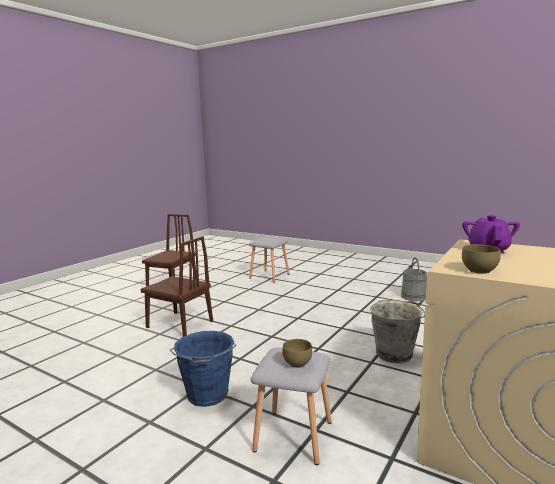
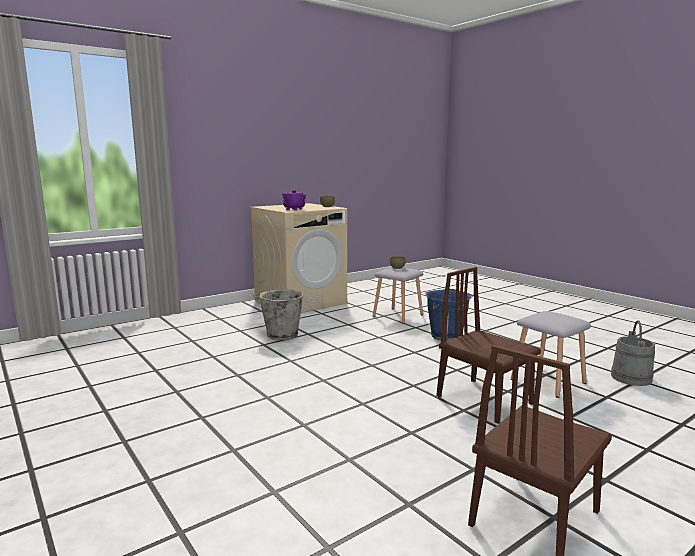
camera: 160 degrees left, 0 degrees up
grey stool [249,237,290,283] -> grey stool moved to [511,311,591,398]
grey bucket [401,258,427,301] -> grey bucket moved to [611,320,655,386]

